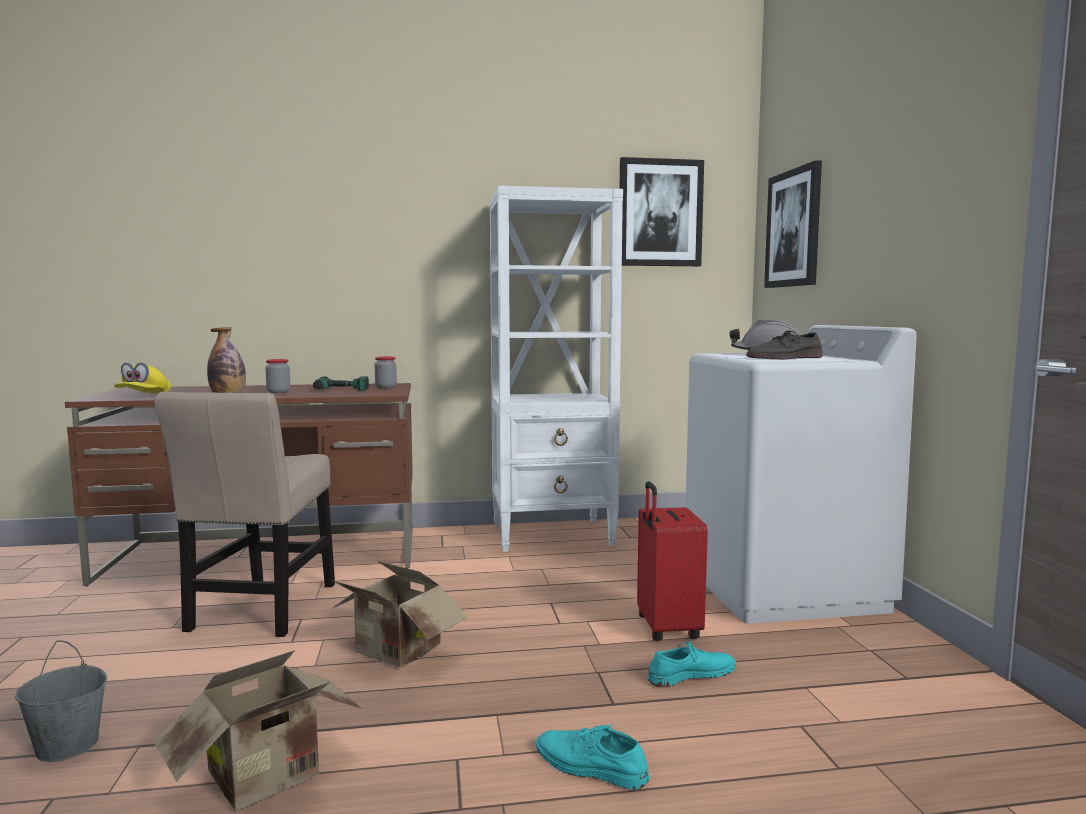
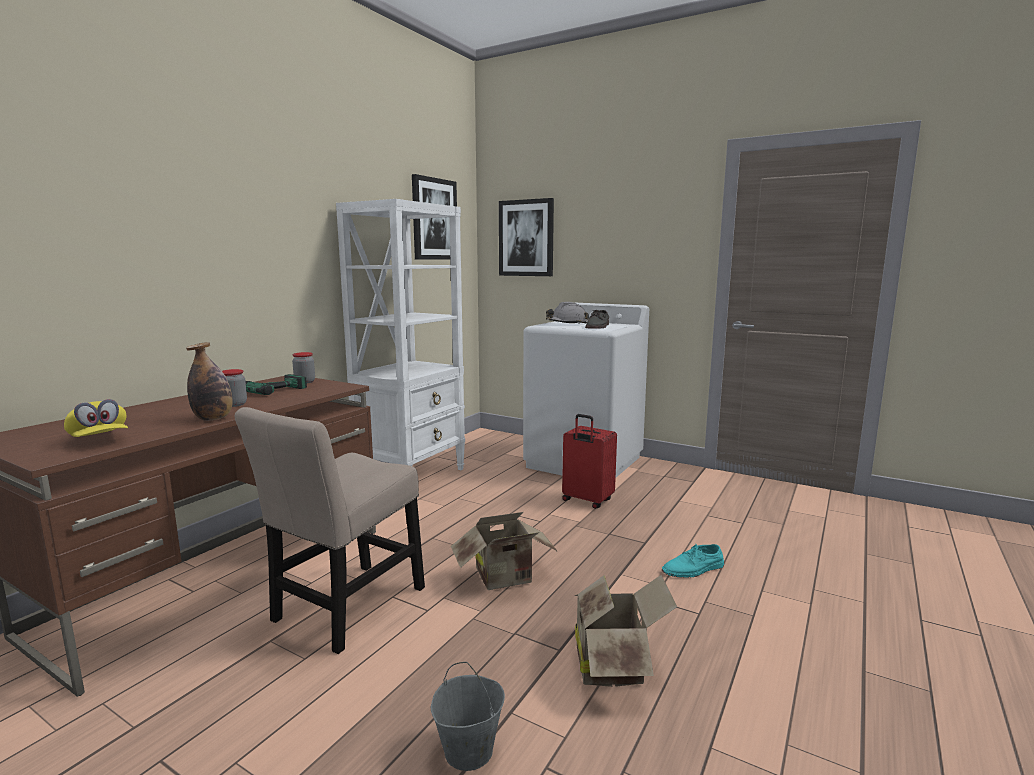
camera: 50 degrees left, 5 degrees up
beige chair [154,392,335,637] -> beige chair turned 75 degrees clockwise [235,407,425,654]
turquoise shoe [647,641,736,687] -> none

